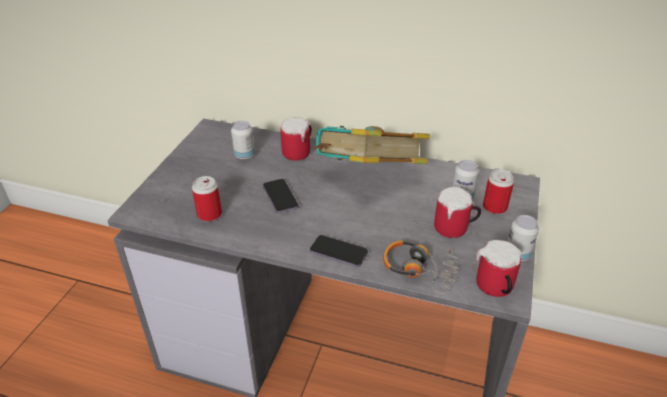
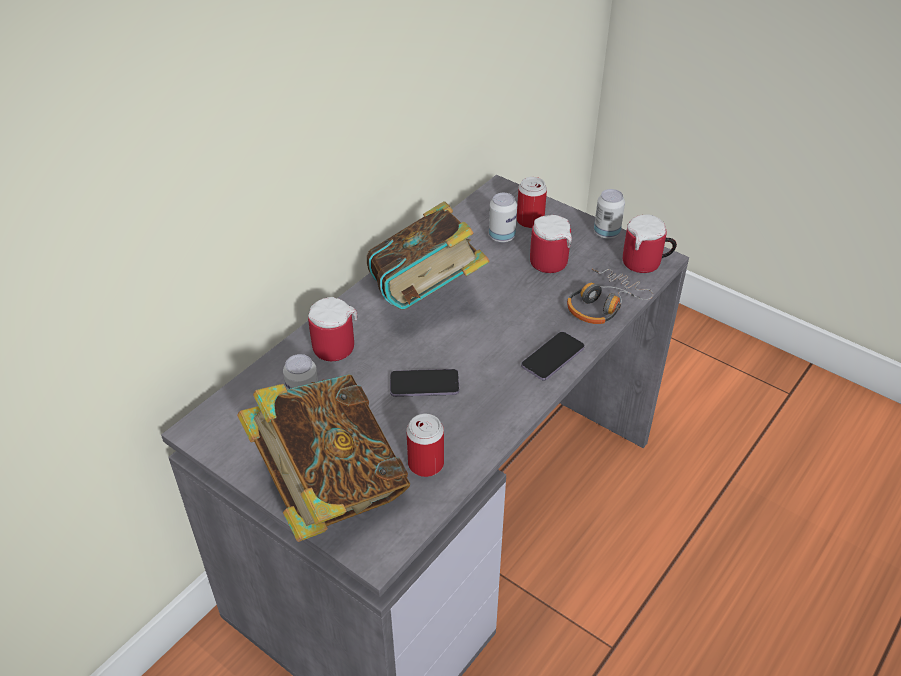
camera: 70 degrees left, 5 degrees up
none -> book [237,375,410,542]

